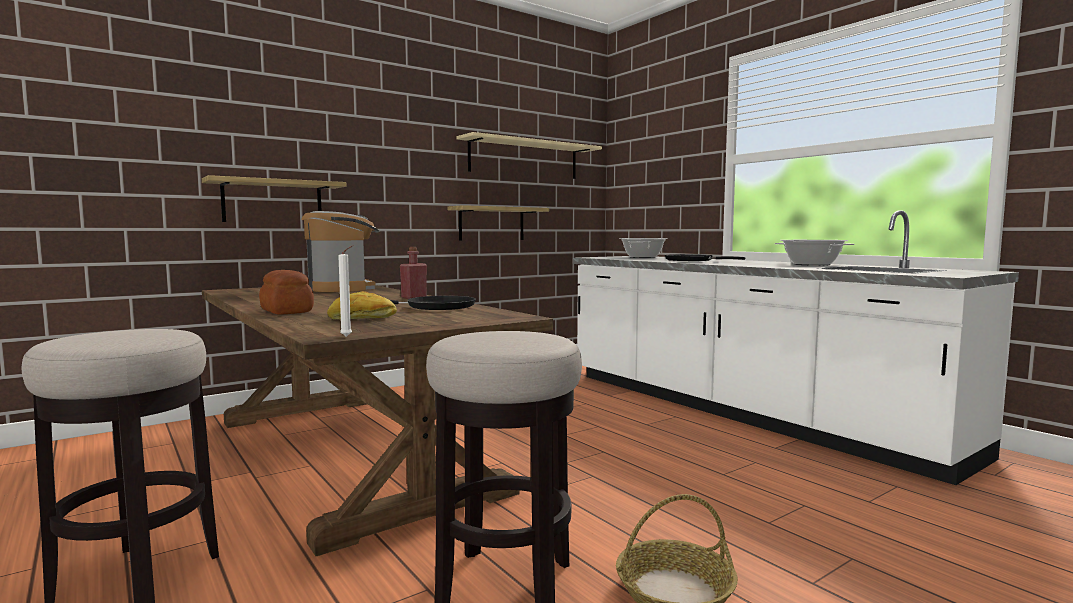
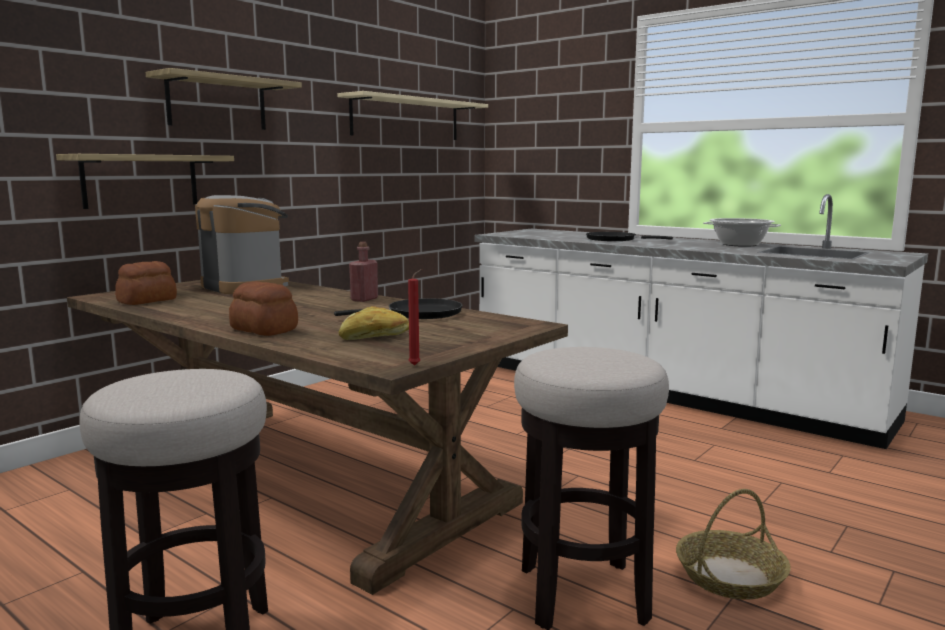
camera: 15 degrees left, 5 degrees up
white candle [338,245,353,337] -> red candle [408,269,422,366]
shelf [447,205,549,241] -> shelf moved to [146,68,302,130]
cooking pot [619,238,668,258] -> none
none -> bread [115,261,177,305]

